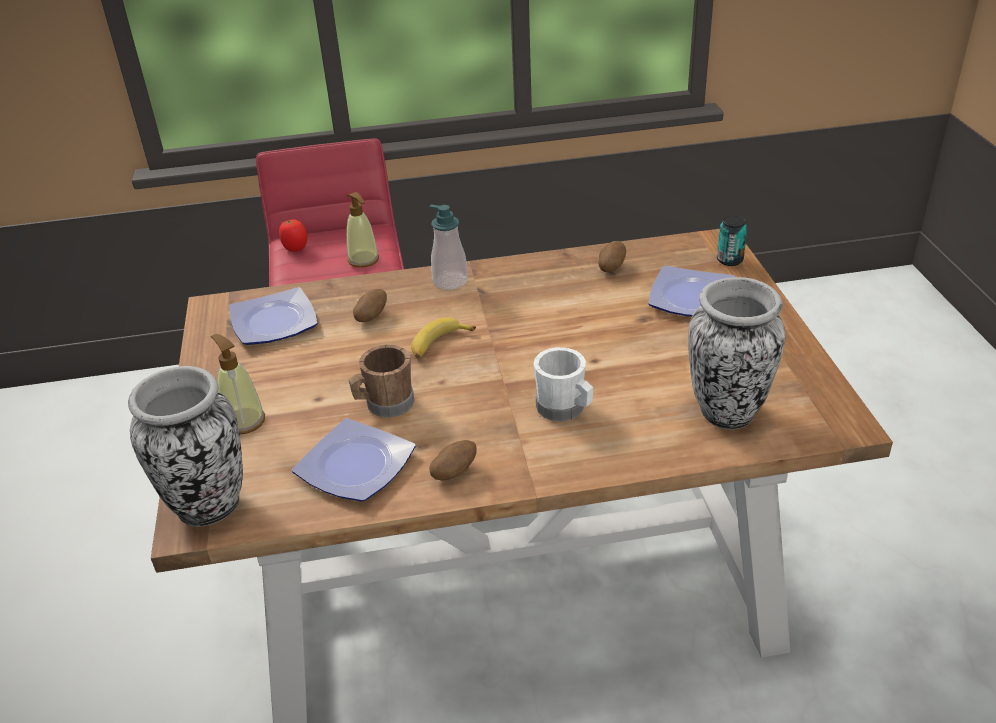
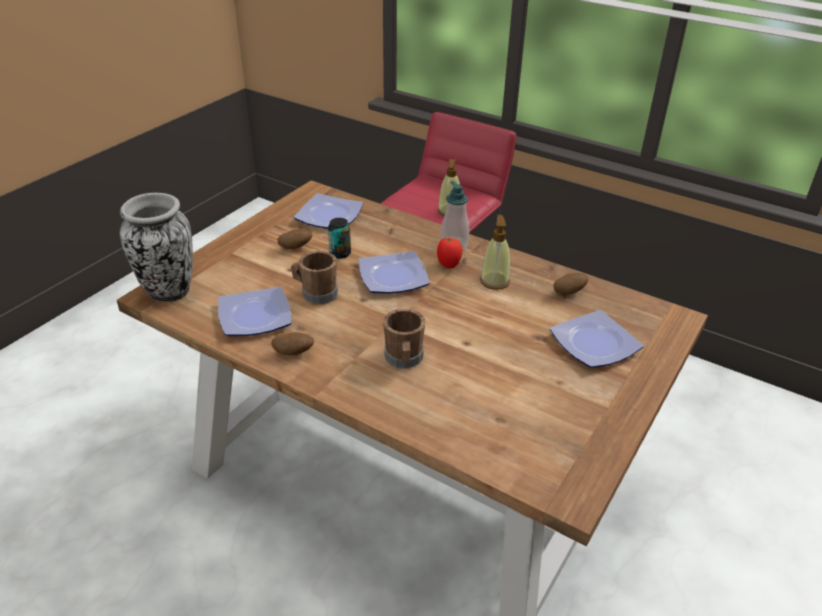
camera: 40 degrees right, 0 degrees up
soap dispenser [211,334,265,434] -> soap dispenser moved to [480,215,510,290]
tomato [279,219,307,252] -> tomato moved to [437,237,462,269]
potato [353,289,387,322] -> potato moved to [277,229,312,249]
banana [411,317,476,358] -> plate [359,251,430,294]
white mug [533,347,593,421] -> brown mug [383,309,425,369]
vase [688,277,785,430] -> none
can [717,215,747,266] -> can moved to [328,218,351,259]

